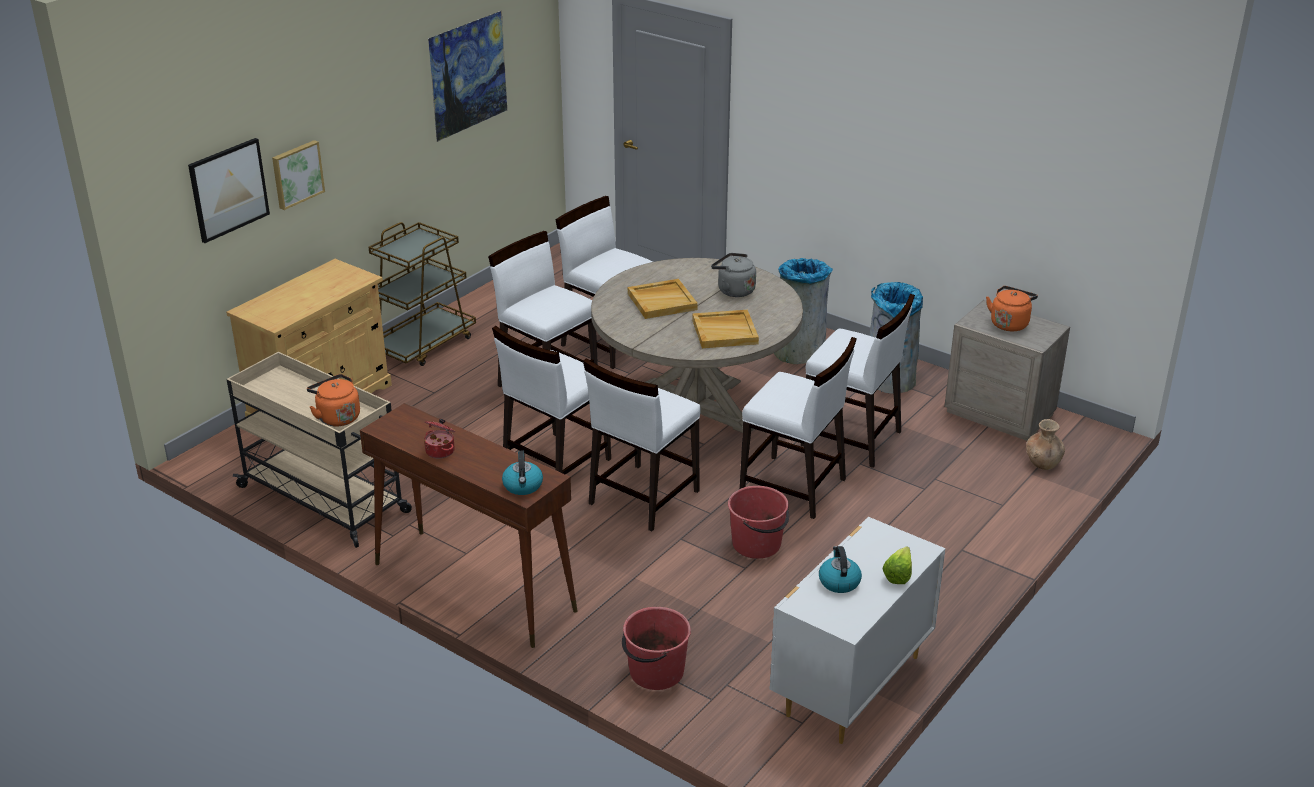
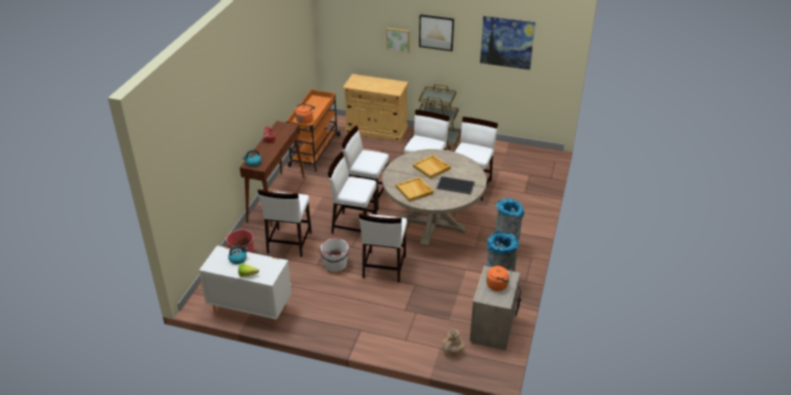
camera: 70 degrees right, 5 degrees up
picture [188,138,270,243] -> picture moved to [419,14,454,51]
beige cart [227,352,412,548] -> orange cart [286,90,341,171]
grey kettle [711,253,756,297] -> tray [436,176,475,194]
red bucket [728,486,789,559] -> white bucket [319,238,349,272]
white chair [801,293,915,468] -> white chair moved to [258,189,312,257]

